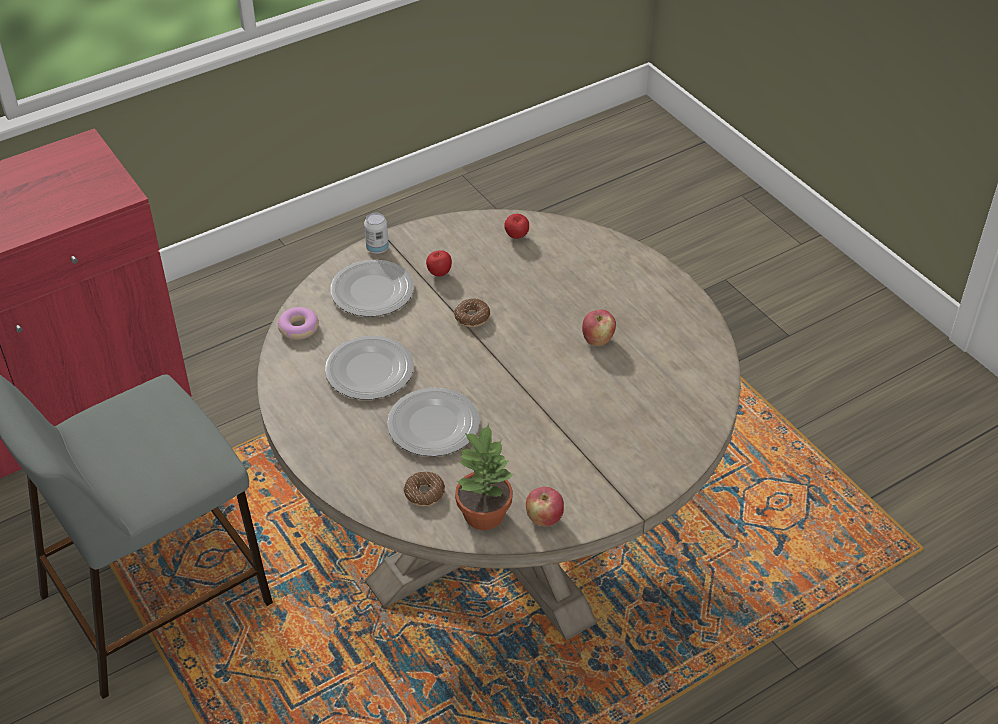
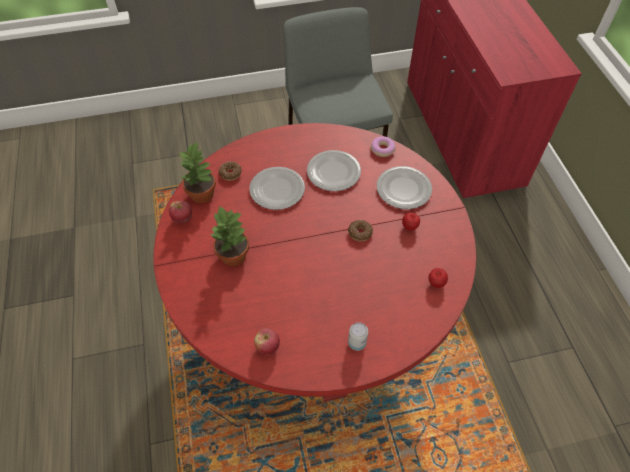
camera: 110 degrees right, 10 degrees up
beige dining table [257,209,741,640] -> red dining table [153,123,476,402]
can [364,213,389,254] -> can moved to [348,322,368,351]
apple [582,309,616,346] -> apple moved to [254,328,280,355]
none -> potted plant [210,205,249,266]

